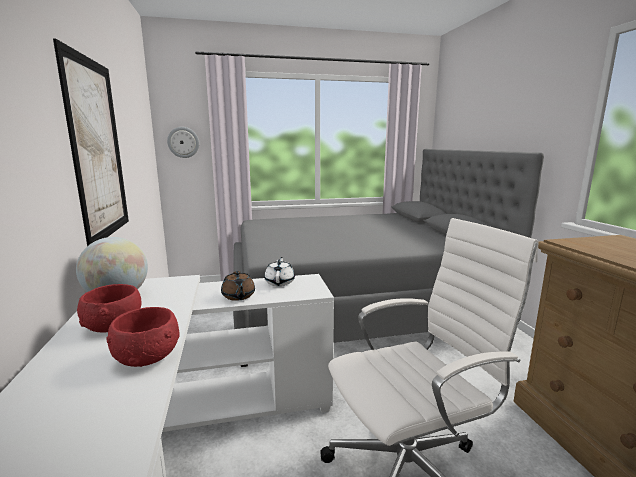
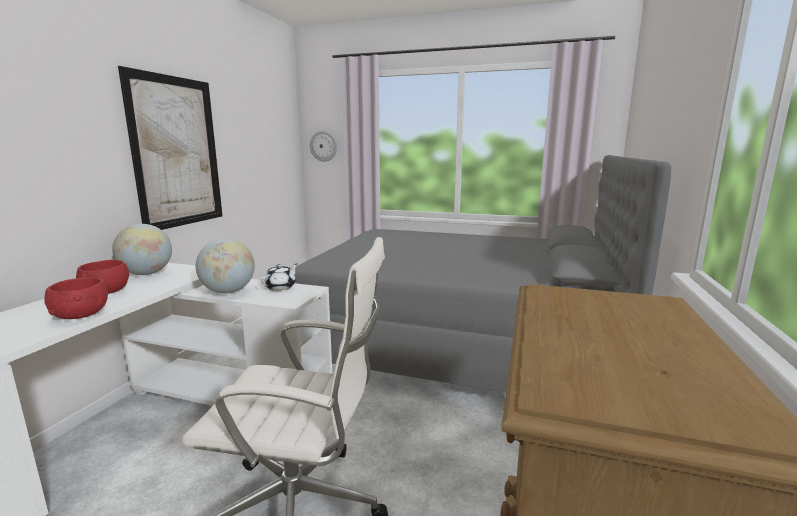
camera: 30 degrees right, 0 degrees up
brown teapot [221,271,255,301] -> globe [196,238,255,293]

